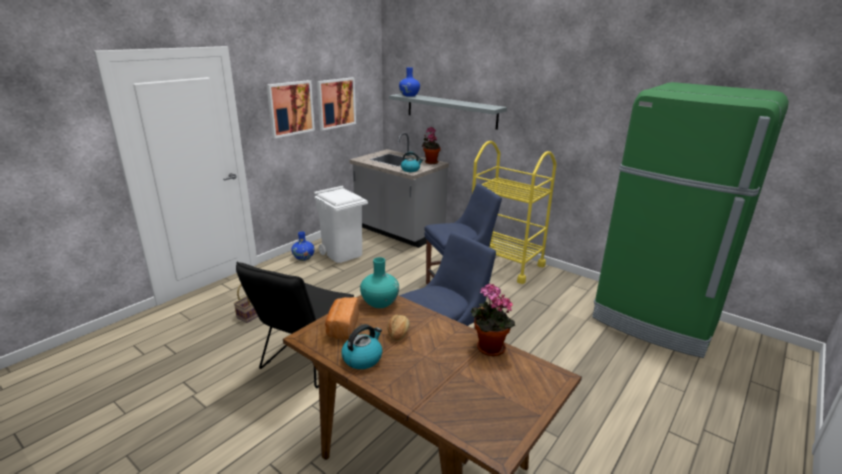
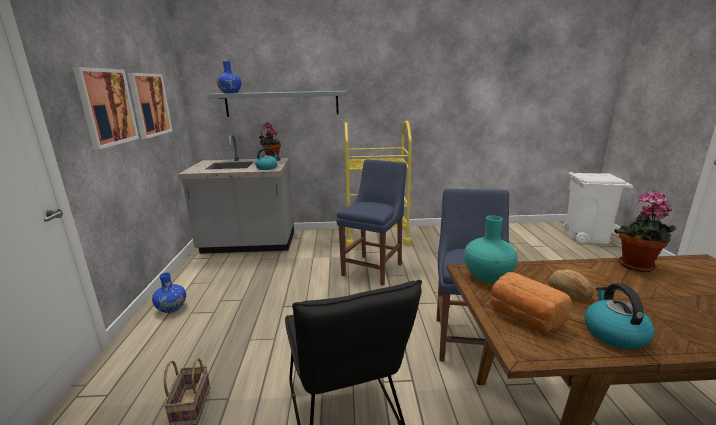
camera: 40 degrees left, 5 degrees down
white trash can [314,186,368,263] -> white trash can moved to [563,172,633,244]
green fridge [592,82,789,358] -> none

